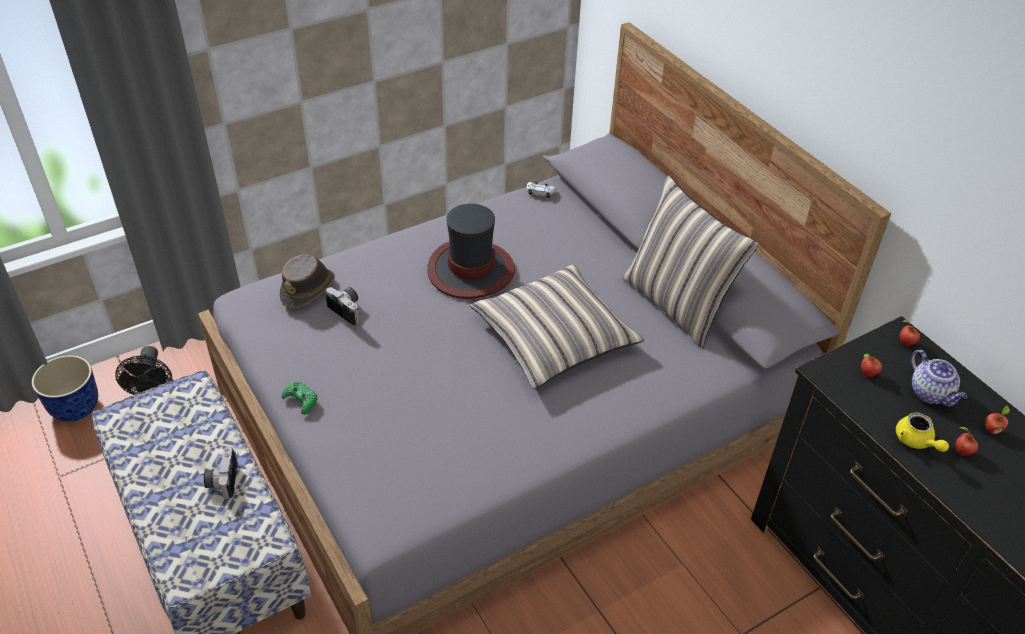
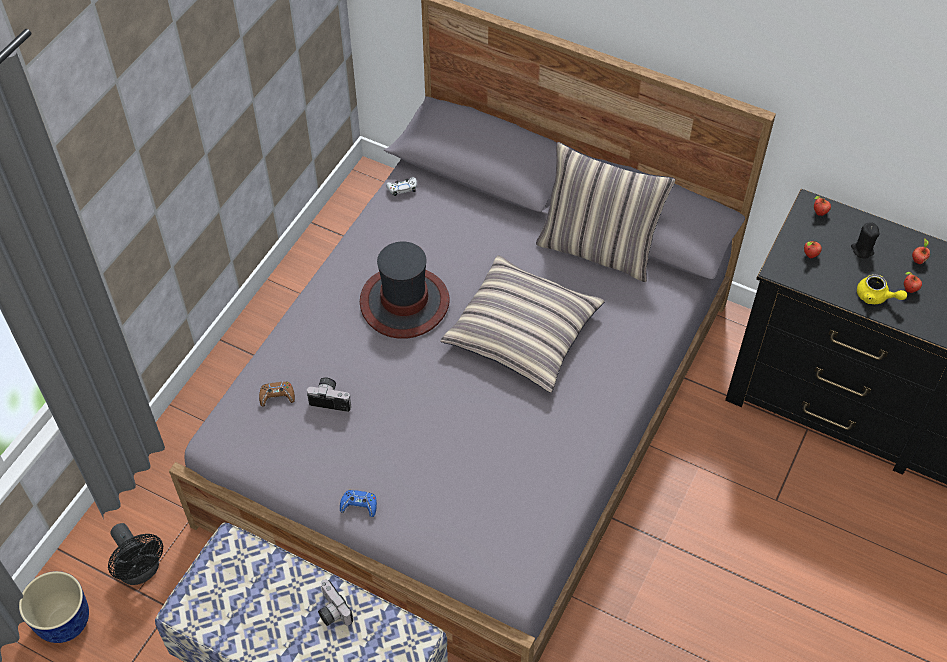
camera: 30 degrees left, 10 degrees up
brown hat [280,254,335,308] -> brown game controller [259,382,295,406]
green game controller [282,382,318,415] -> blue game controller [340,490,377,517]
teapot [911,350,967,406] -> black candle [851,222,880,259]

